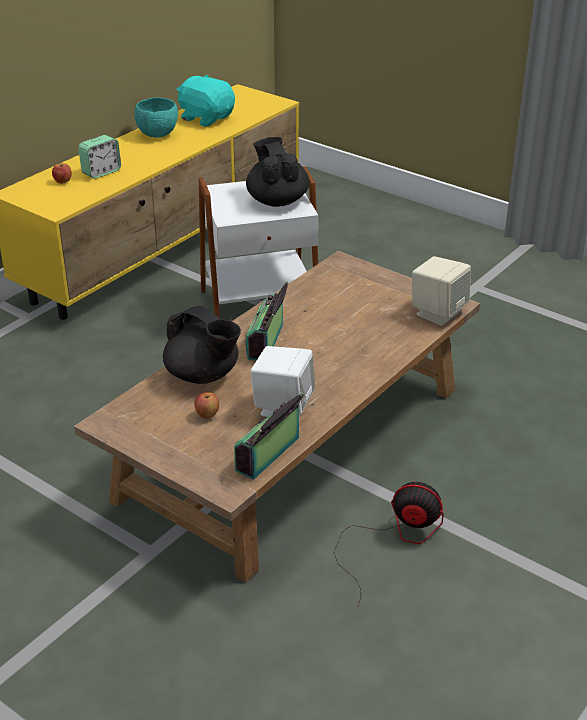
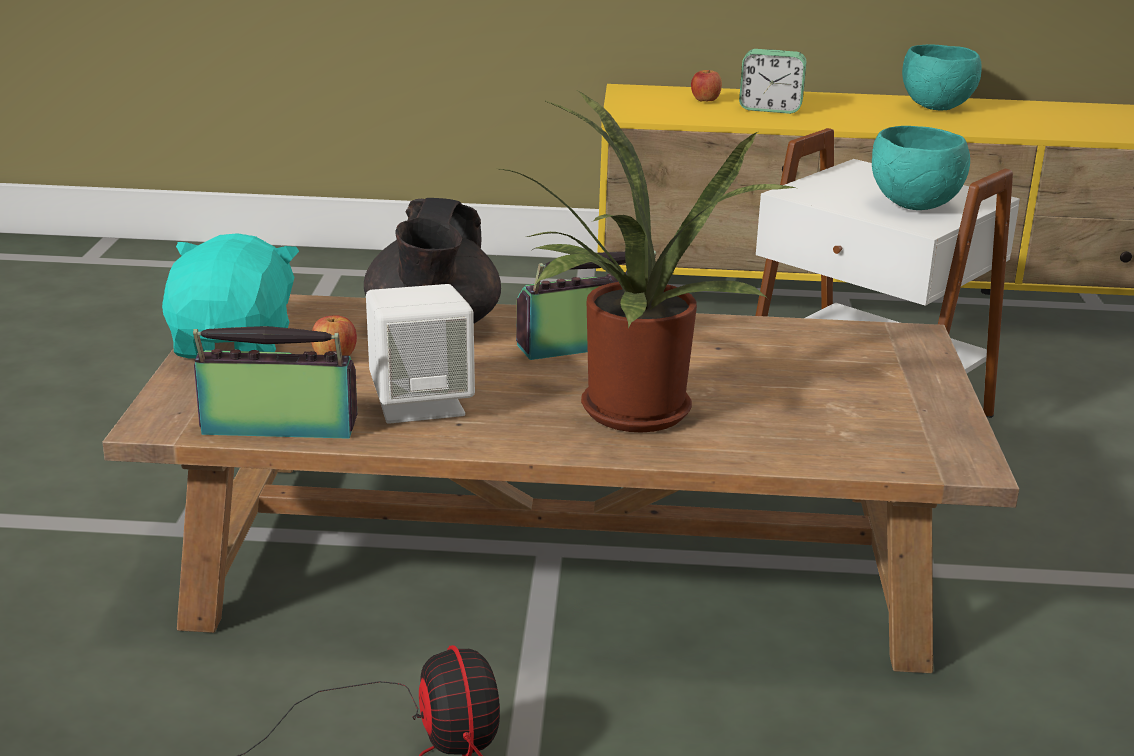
camera: 55 degrees right, 10 degrees down
turquoise plush toy [177,74,235,127] -> turquoise plush toy moved to [162,233,299,359]
black teapot [246,137,310,207] -> turquoise bowl [872,126,970,210]
beige speaker [412,256,471,326] -> none
none -> potted plant [494,91,796,433]

